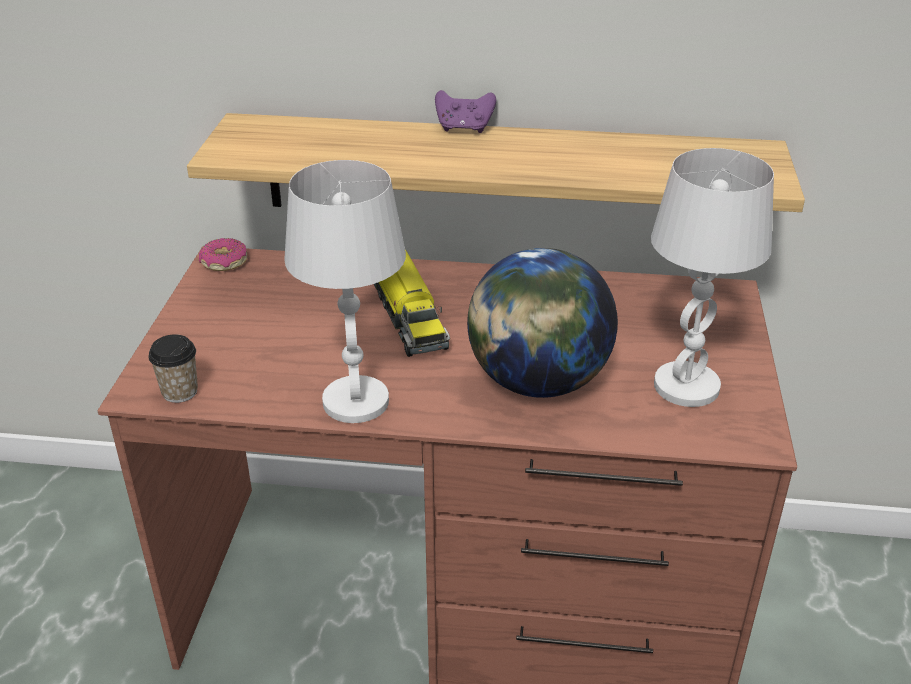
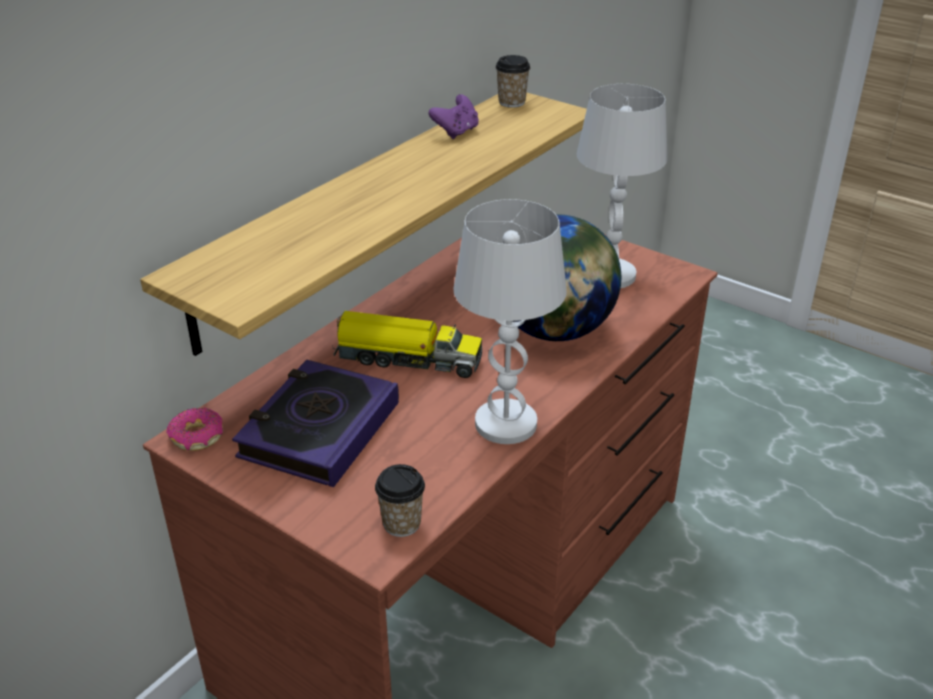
camera: 60 degrees left, 0 degrees up
purple game controller [435,90,496,133] -> purple game controller moved to [429,94,479,139]
none -> book [232,360,399,487]
none -> cup [495,55,530,108]

